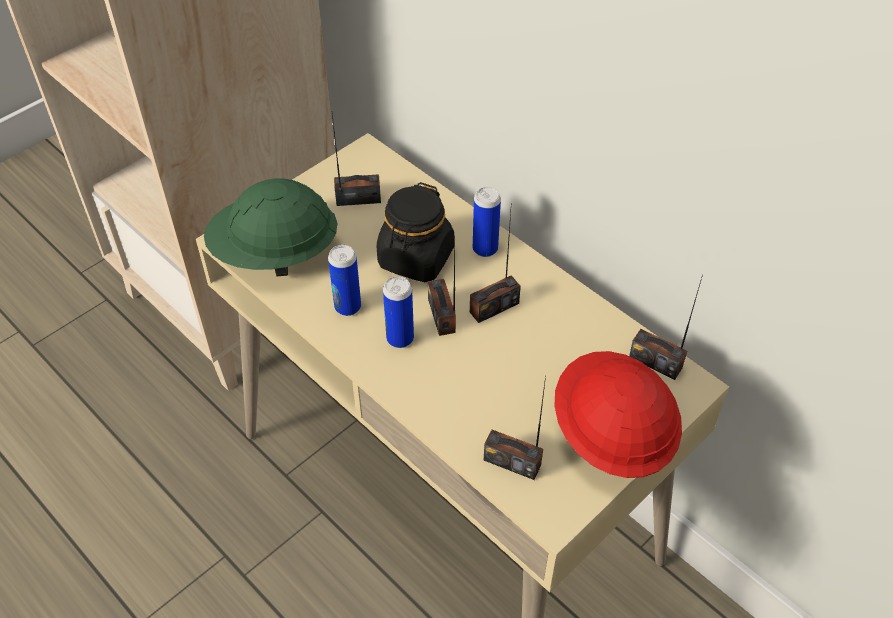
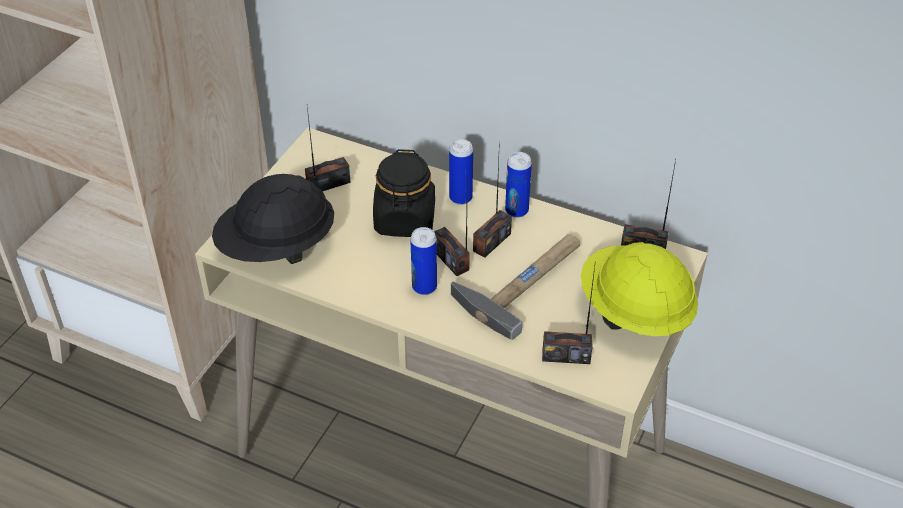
camera: 20 degrees left, 5 degrees down
green hard hat [204,178,337,276] -> black hard hat [212,174,334,264]
can [328,245,361,316] -> can moved to [505,152,532,218]
red hard hat [554,351,682,478] -> yellow hard hat [581,242,698,336]
none -> hammer [451,234,580,340]

